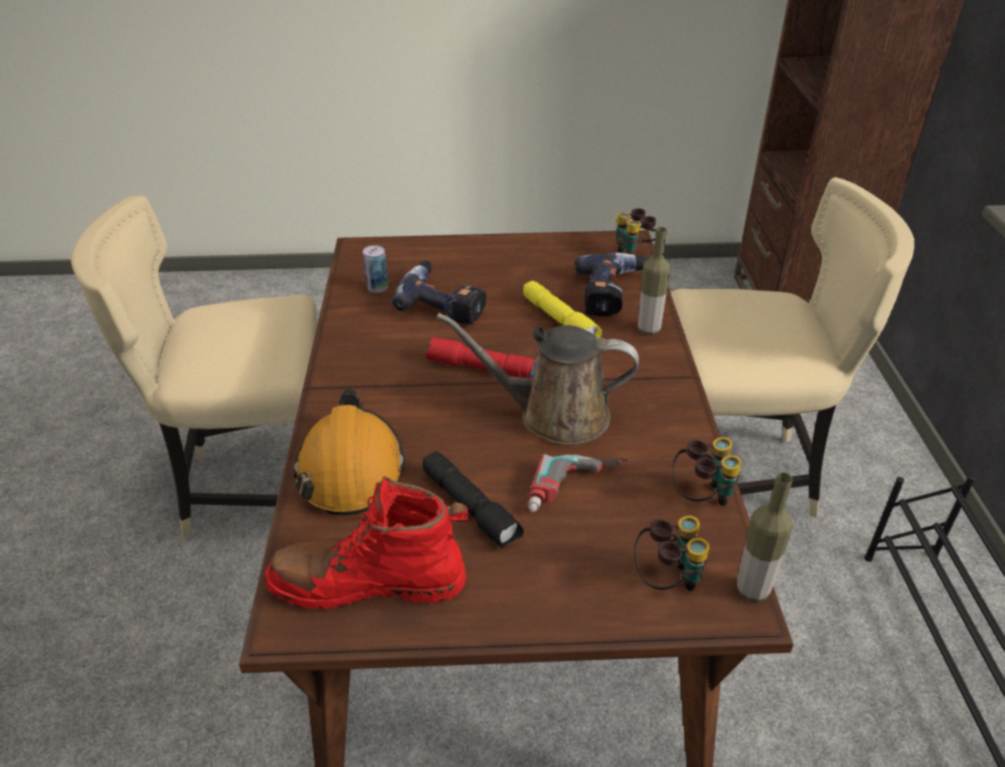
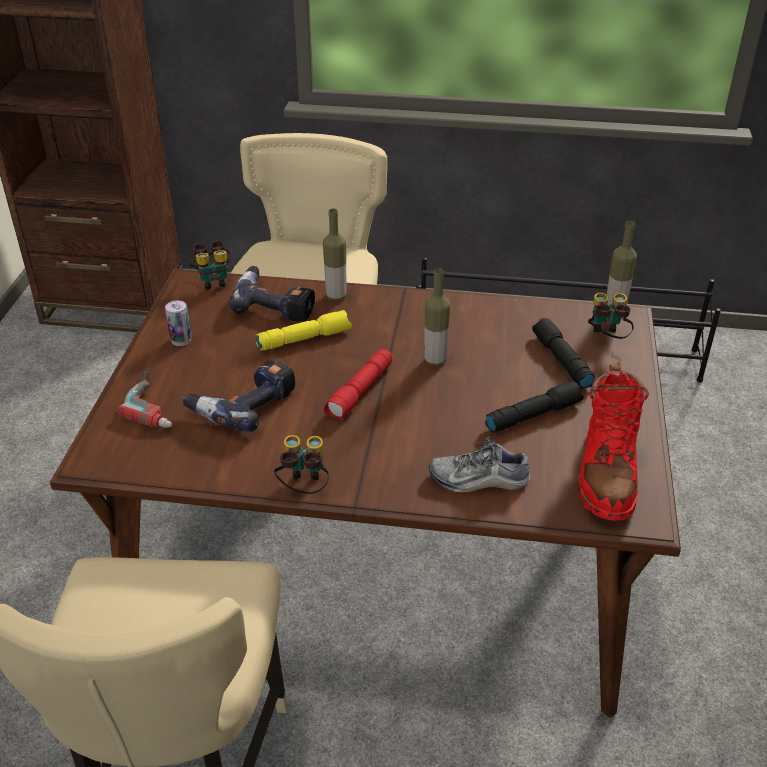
camera: 80 degrees left, 0 degrees up
orange hard hat [294,389,405,515] -> shoe [429,437,530,492]
can [363,245,388,293] -> can moved to [165,300,192,346]
brown watering can [436,313,639,445] -> bottle [424,269,450,366]
power drill [528,454,629,513] -> power drill moved to [118,369,172,428]
binoculars [672,437,742,506] -> binoculars moved to [274,435,329,494]
none -> black flashlight [532,318,595,388]

